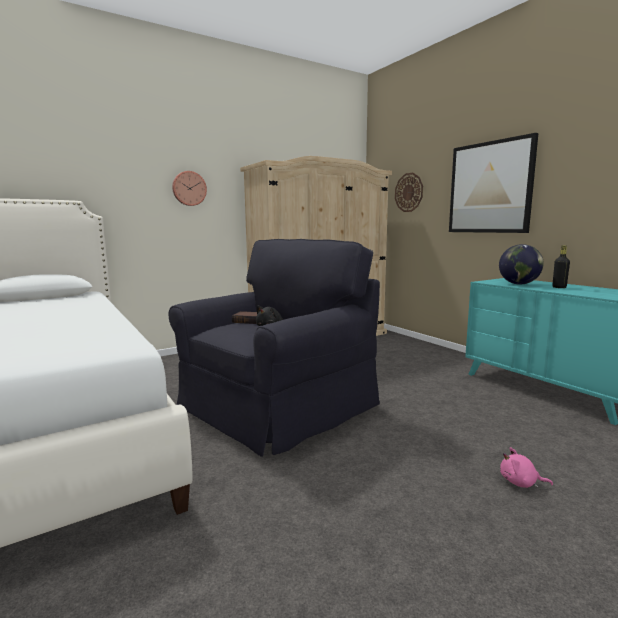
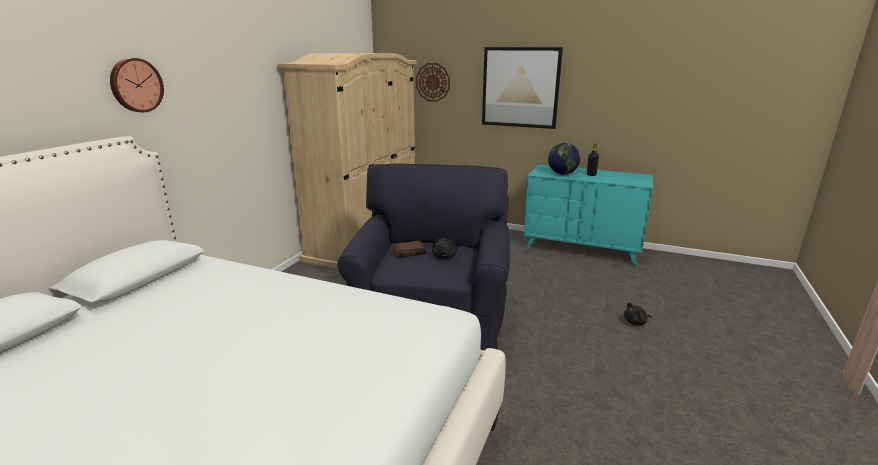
camera: 35 degrees left, 10 degrees up
wall clock [172,171,207,206] -> wall clock moved to [110,58,164,112]
pink plush toy [500,447,553,488] -> black plush toy [624,303,652,325]

